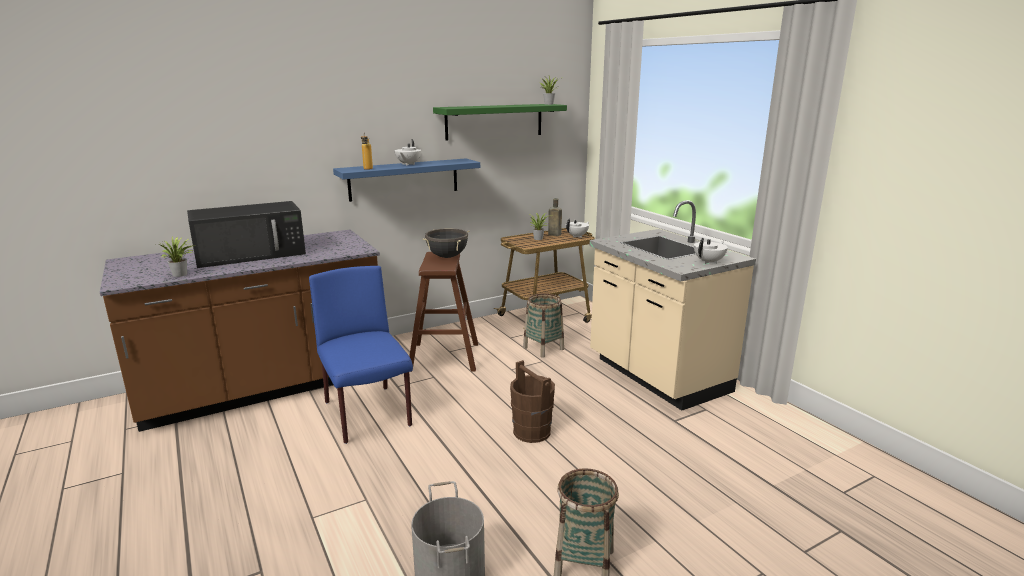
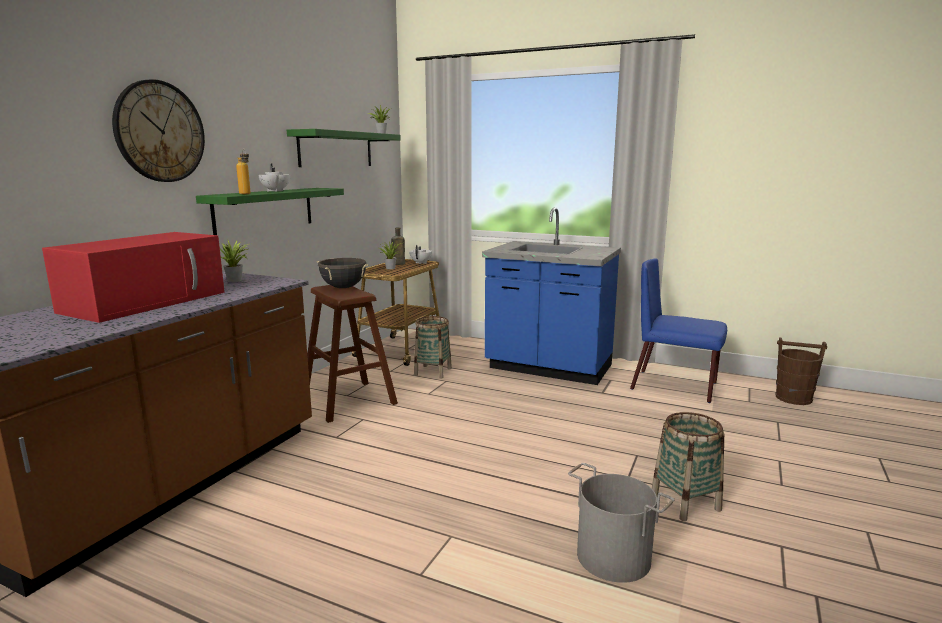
camera: 35 degrees left, 5 degrees down
potted plant [158,237,196,277] -> potted plant moved to [220,240,252,282]
black microwave [187,201,306,268] -> red microwave [42,232,225,323]
blue chair [309,266,413,444] -> blue chair moved to [630,258,727,403]
blue shelf [333,158,480,202] -> green shelf [196,188,344,235]
brown bucket [510,360,555,443] -> brown bucket moved to [775,337,827,405]
beige counter [589,200,756,410] -> blue counter [482,207,621,385]
white teapot [694,238,728,264] -> none
none -> wall clock [112,79,205,182]

